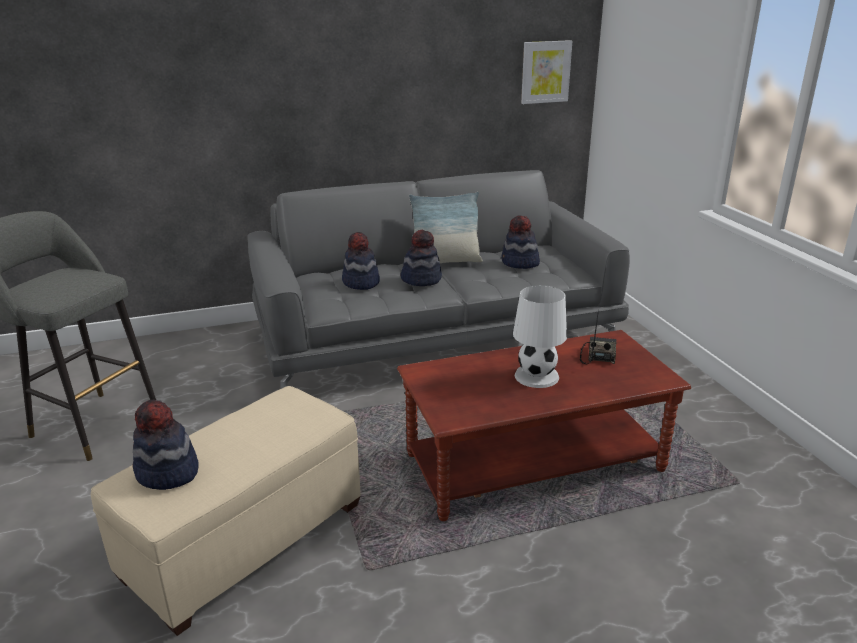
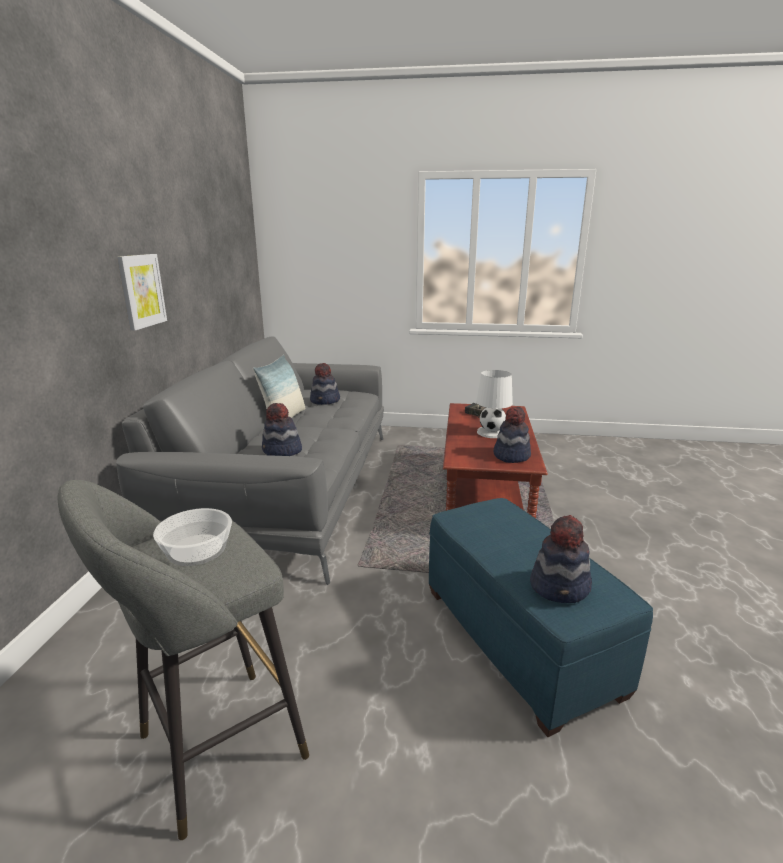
camera: 65 degrees left, 5 degrees down
beige ottoman [91,386,361,636] -> blue ottoman [429,498,653,737]
hat [401,230,442,286] -> hat moved to [494,407,531,463]
picture [521,40,572,104] -> picture moved to [117,254,167,331]
none -> bowl [153,508,232,566]

